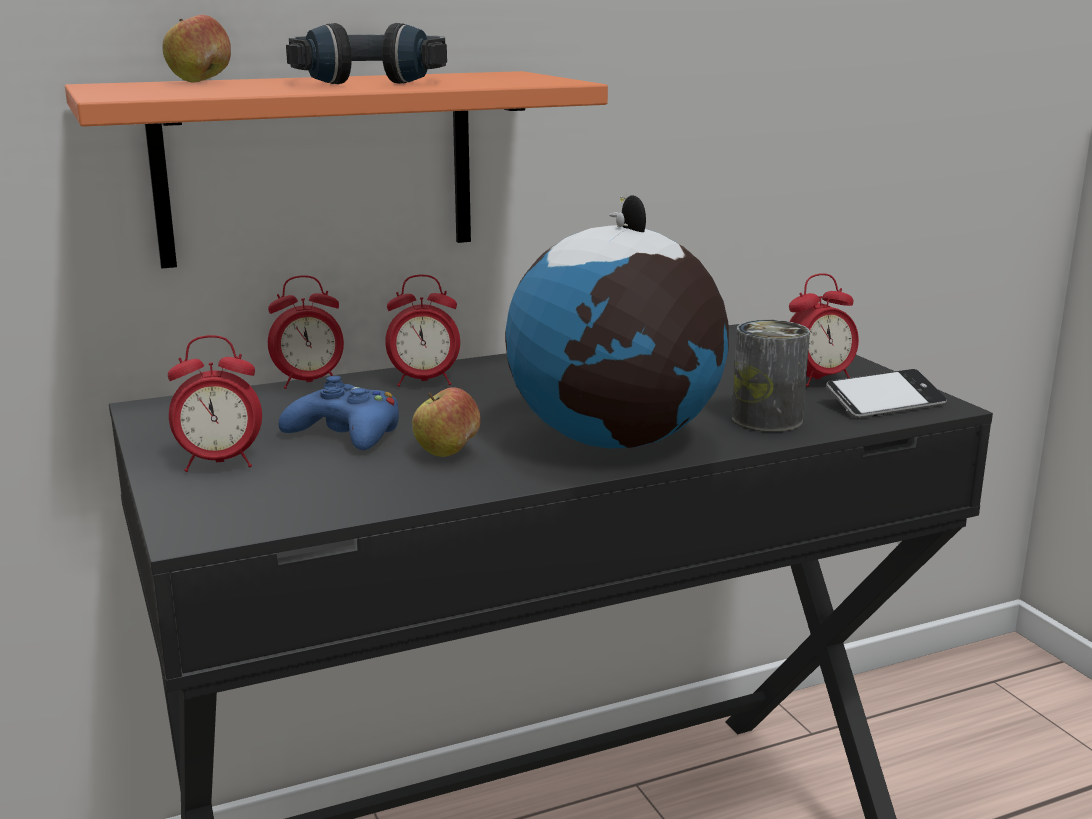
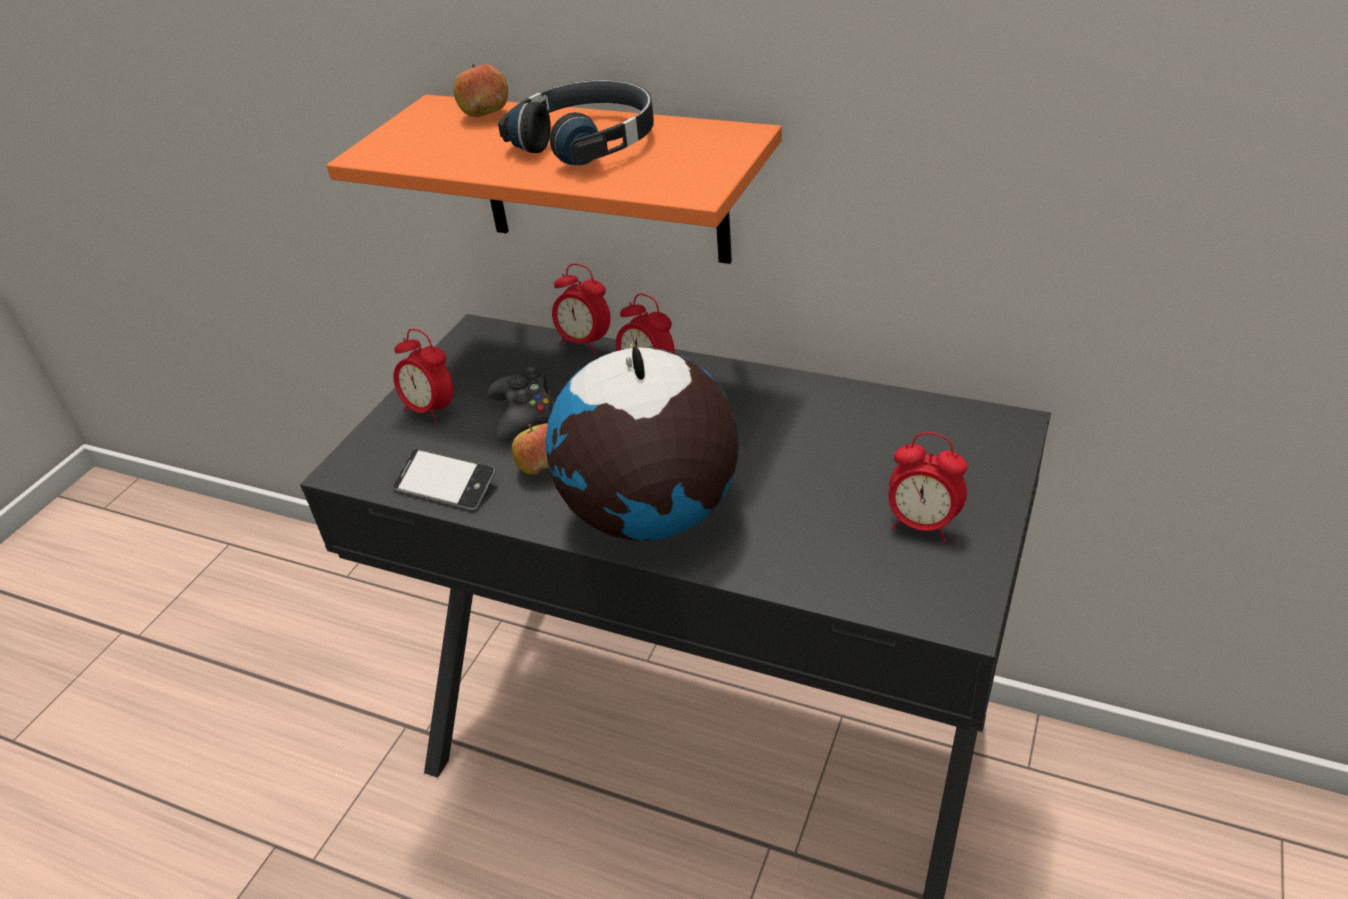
camera: 50 degrees right, 20 degrees up
blue game controller [278,376,399,450] -> black game controller [488,366,554,441]
can [732,320,810,432] -> none
phone [826,369,947,418] -> phone moved to [393,449,496,510]

